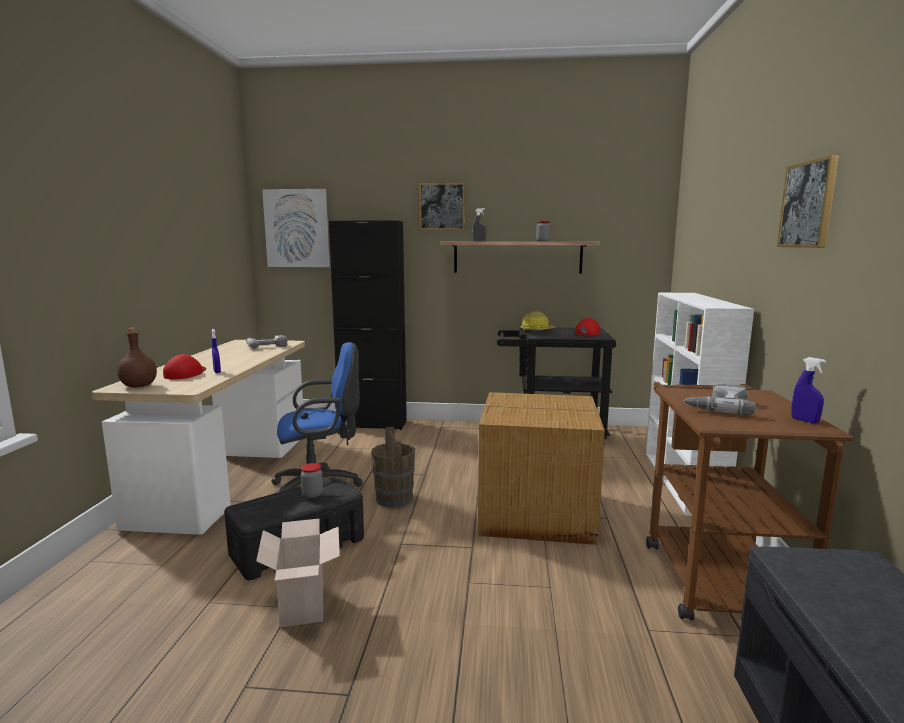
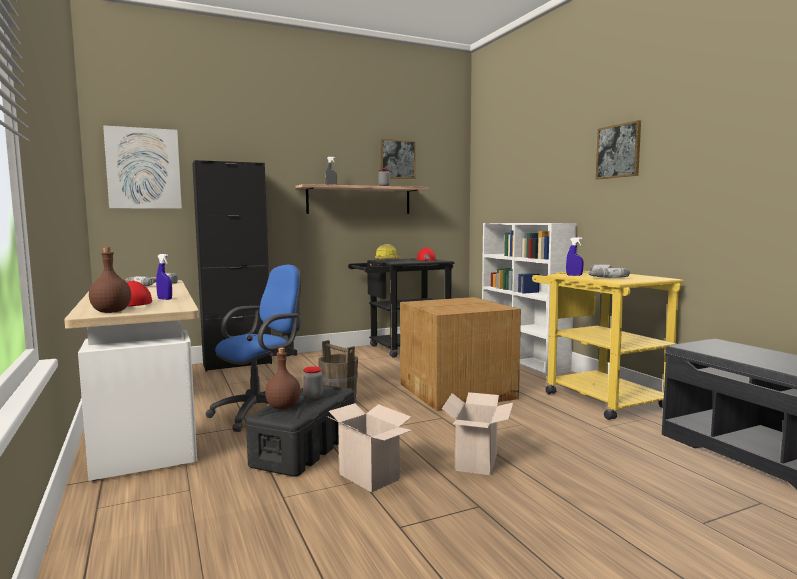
camera: 30 degrees left, 5 degrees down
picture [419,183,465,230] -> picture moved to [380,139,416,179]
brown cart [646,382,853,620] -> yellow cart [532,271,684,420]
blue spray bottle [791,357,826,424] -> blue spray bottle moved to [566,237,584,276]
none -> brown bottle [265,347,301,409]
none -> cardboard box [442,392,513,475]

